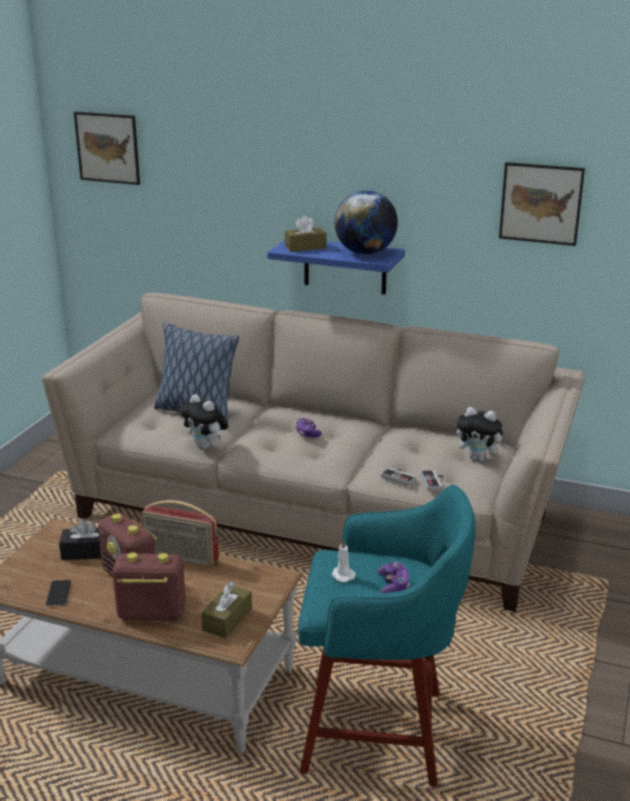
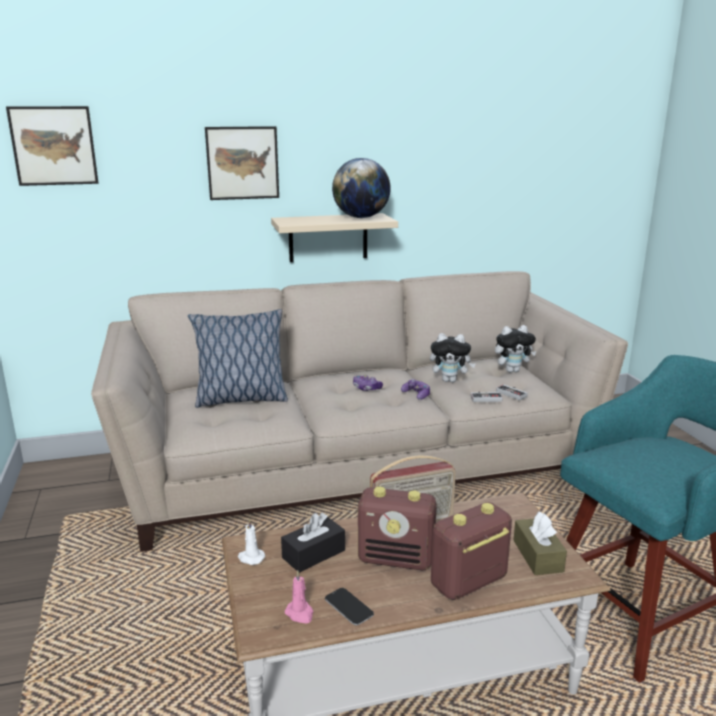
camera: 35 degrees left, 5 degrees down
plush toy [179,394,229,449] -> plush toy moved to [430,333,476,382]
blue shelf [267,240,405,294] -> beige shelf [271,213,398,262]
brown tissue box [285,215,327,252] -> none
white candle [332,539,356,582] -> white candle moved to [238,518,265,565]
game controller [377,562,410,593] -> game controller moved to [401,379,430,400]
picture [499,162,585,246] -> picture moved to [205,126,279,200]
none -> pink candle [285,570,313,624]

